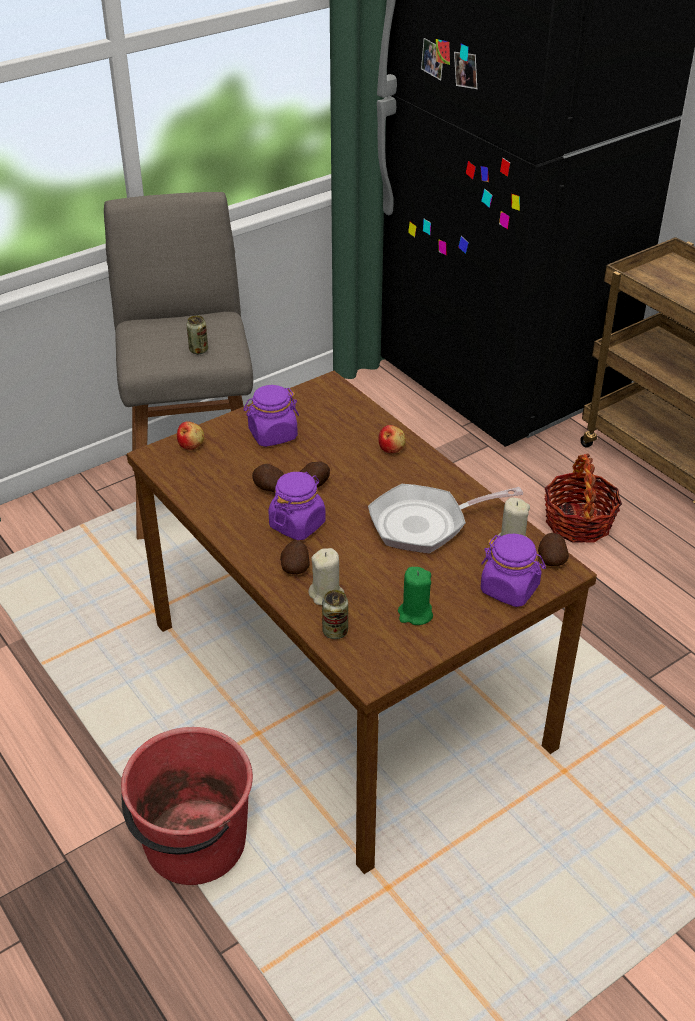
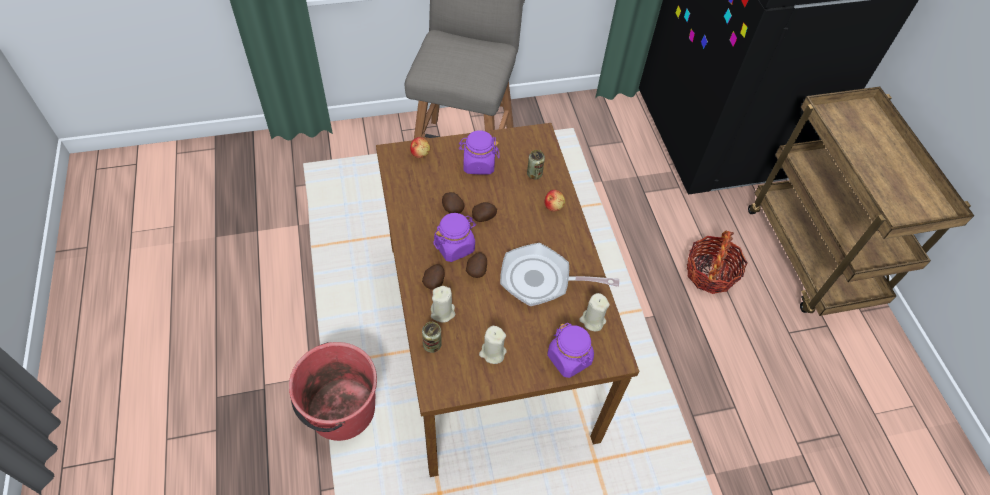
camera: 20 degrees right, 15 degrees up
can [186,315,208,354] -> can moved to [527,150,545,179]
green candle [398,567,433,625] -> beige candle [479,326,507,364]
potato [538,533,569,566] -> potato moved to [466,253,487,278]

